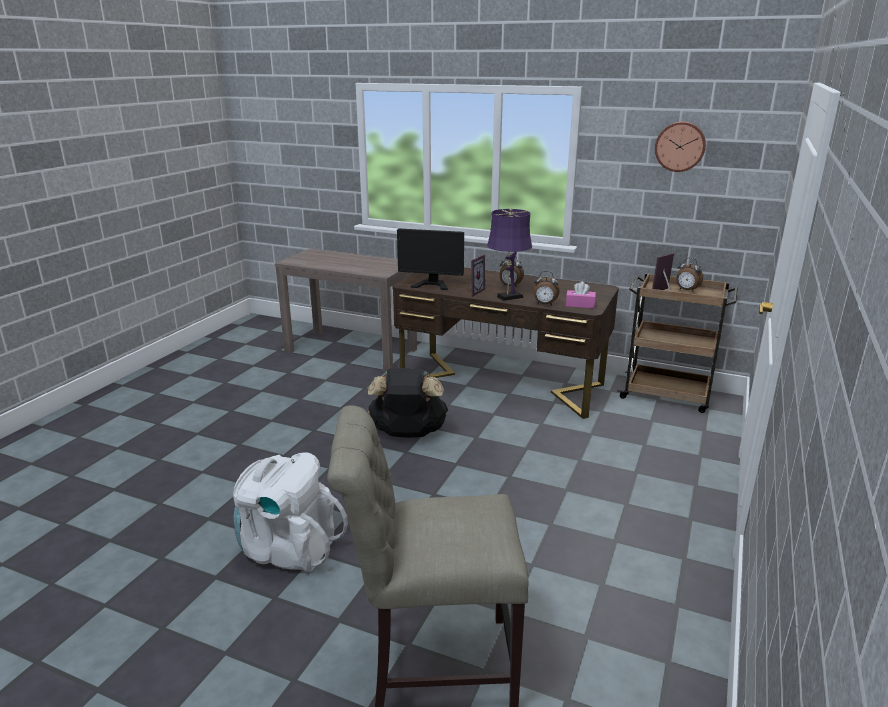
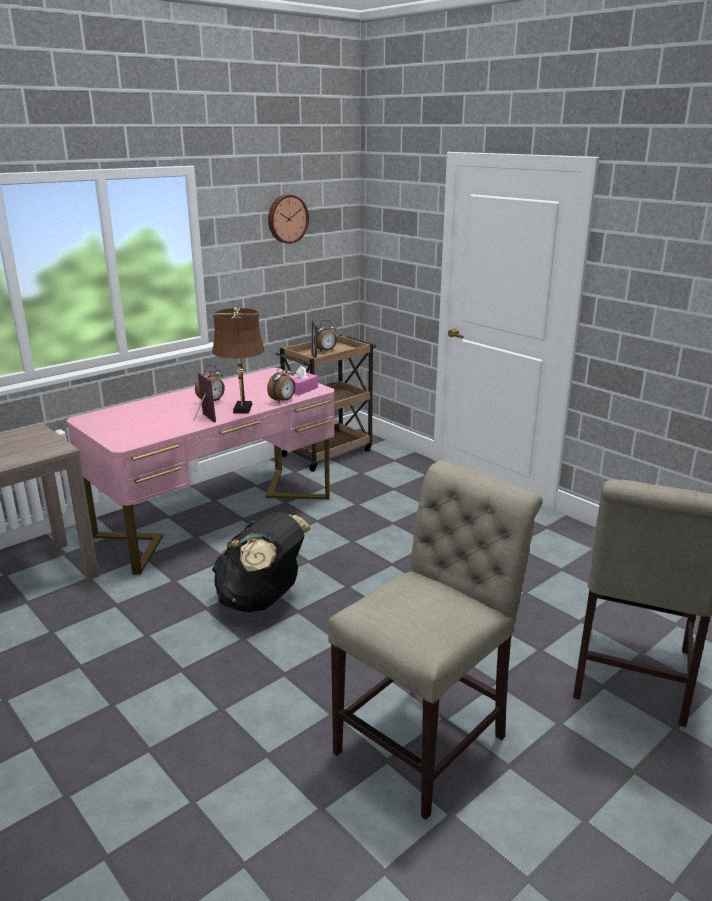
camera: 65 degrees left, 0 degrees up
white backpack [233,452,348,572] -> beige chair [328,461,543,820]
brown desk [392,267,619,419] -> pink desk [66,368,334,575]
monitor [397,229,464,290] -> none
purple table lamp [487,208,532,301] -> brown table lamp [212,307,265,413]

